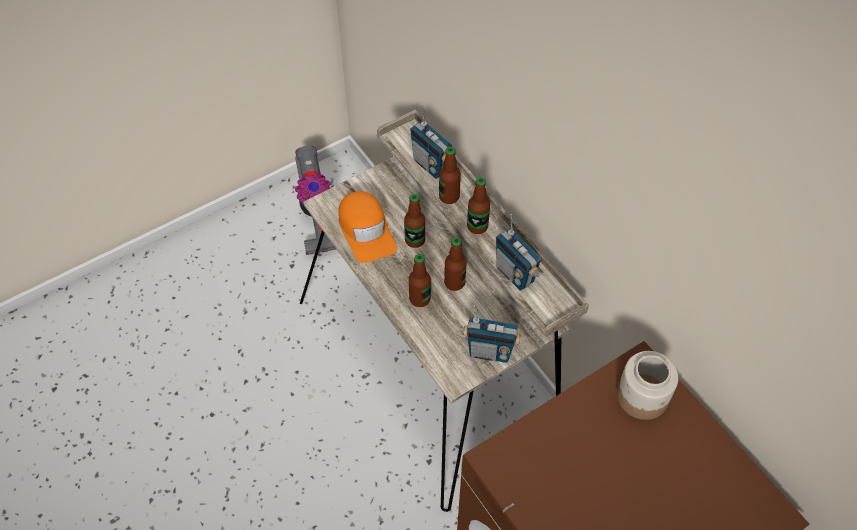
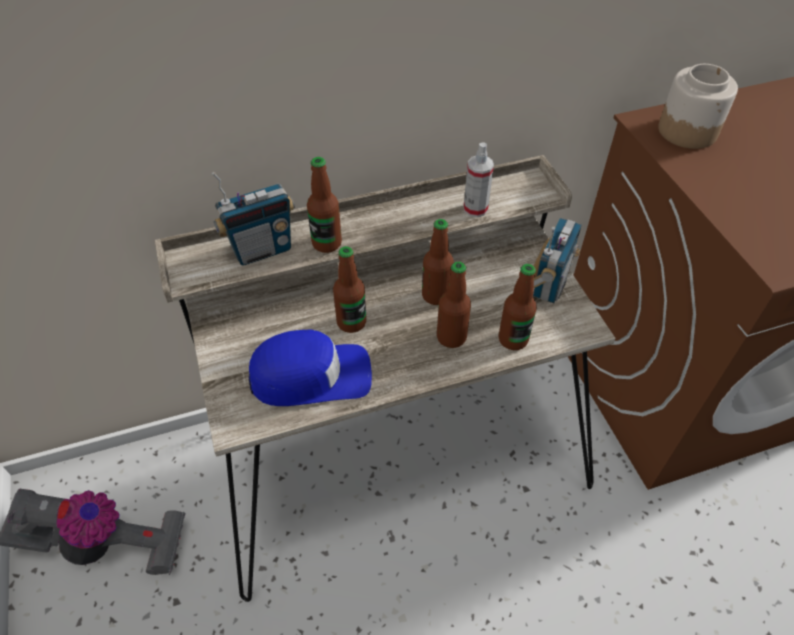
camera: 75 degrees left, 5 degrees down
orange cap [339,191,397,263] -> blue cap [249,330,372,406]
bottle [467,177,490,234] -> bottle moved to [499,264,537,350]
radio [496,214,544,291] -> spray bottle [463,143,494,218]

